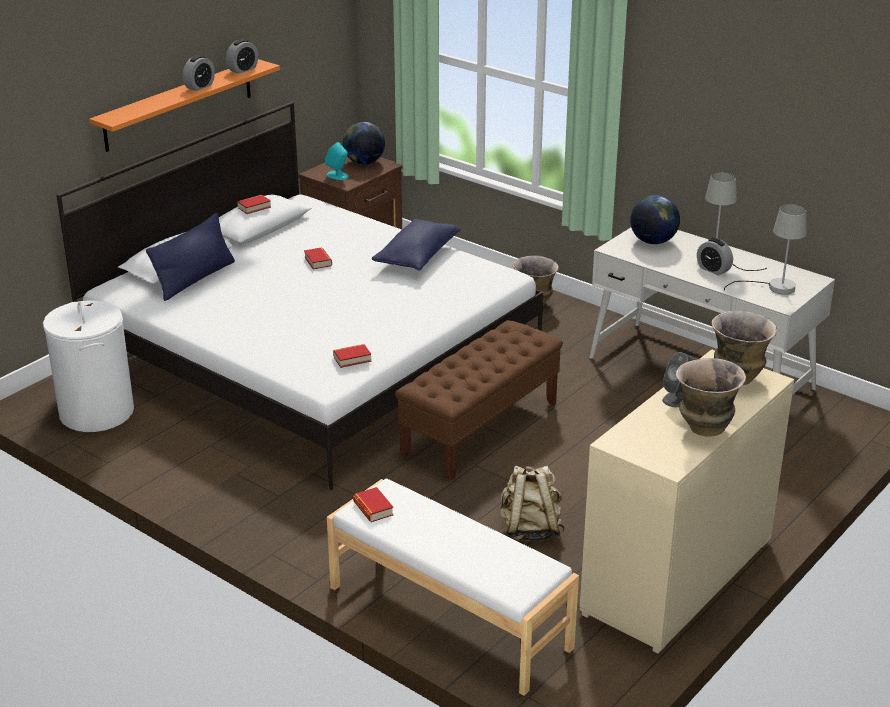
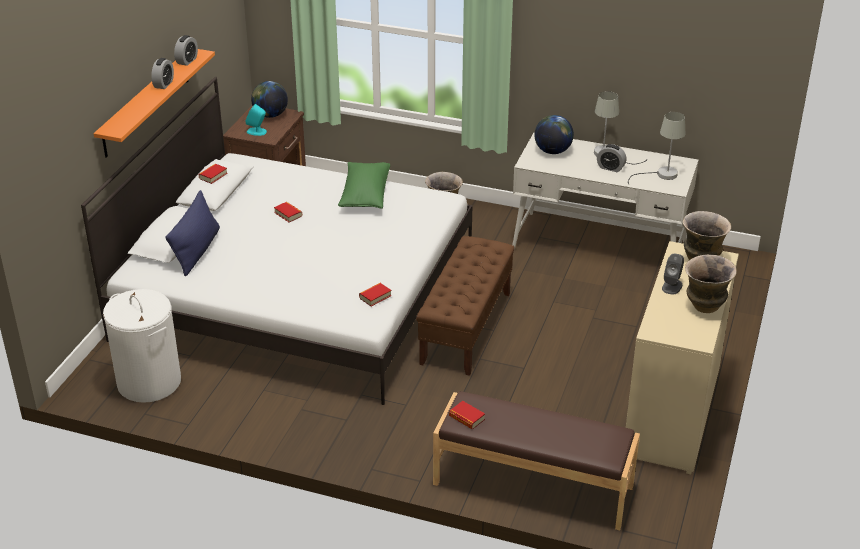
camera: 20 degrees left, 5 degrees up
white bench [327,479,579,696] -> brown bench [433,391,640,530]
blue pillow [372,219,460,271] -> green pillow [338,162,390,209]
beige backpack [500,465,565,541] -> none

